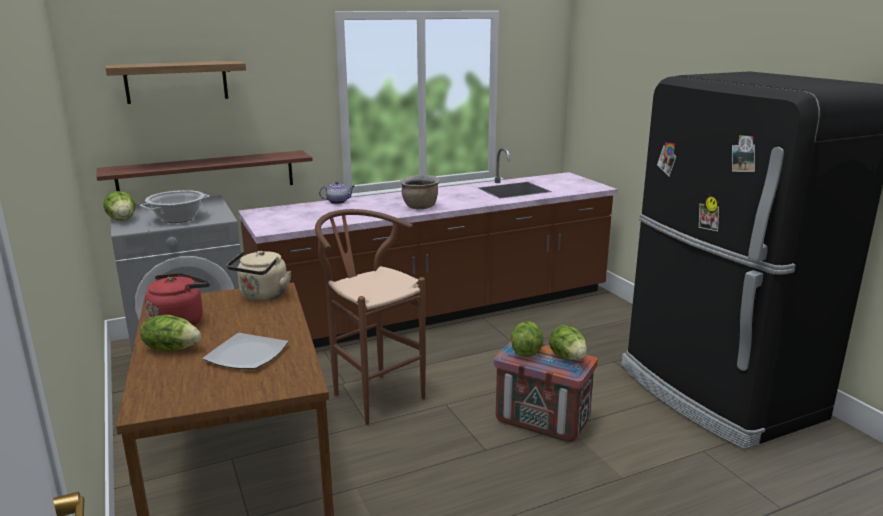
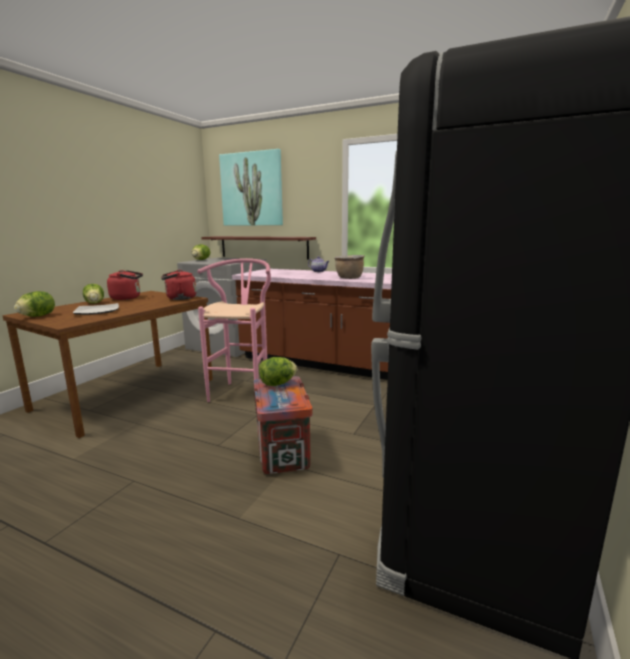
camera: 50 degrees right, 5 degrees down
shelf [105,61,246,104] -> picture [219,149,283,226]
cooking pot [140,190,210,223] -> none
beige kettle [227,251,291,301] -> red kettle [161,270,196,300]
brown stool [315,209,426,425] -> pink stool [197,258,271,402]
lettuce [549,325,587,360] -> lettuce moved to [14,291,55,317]

